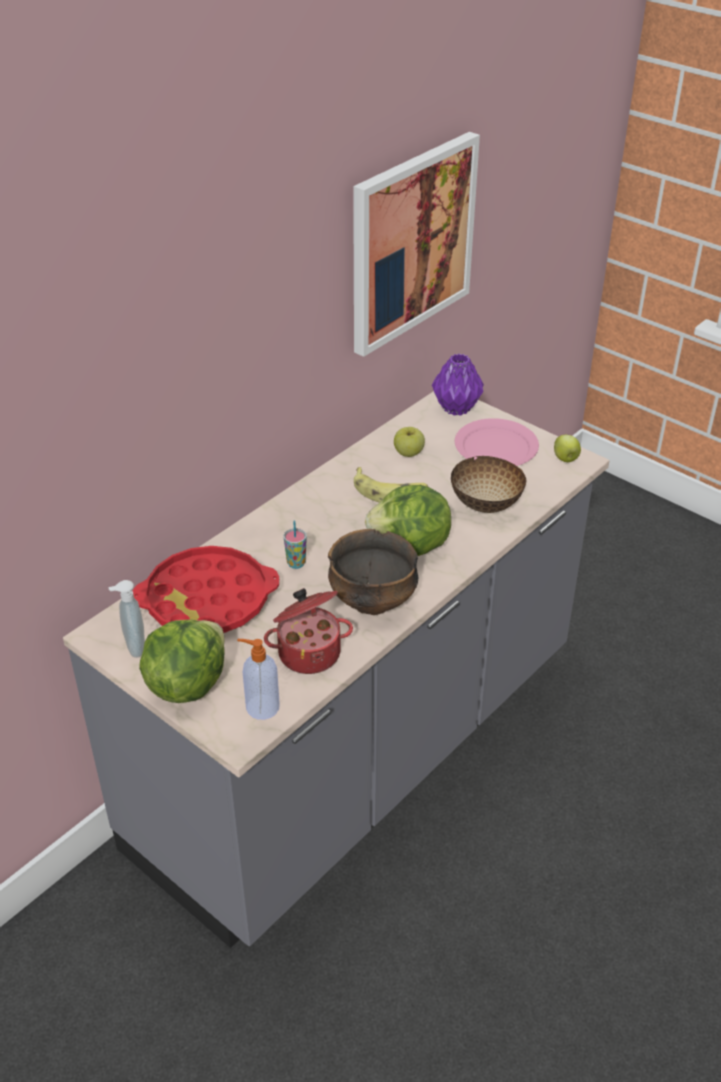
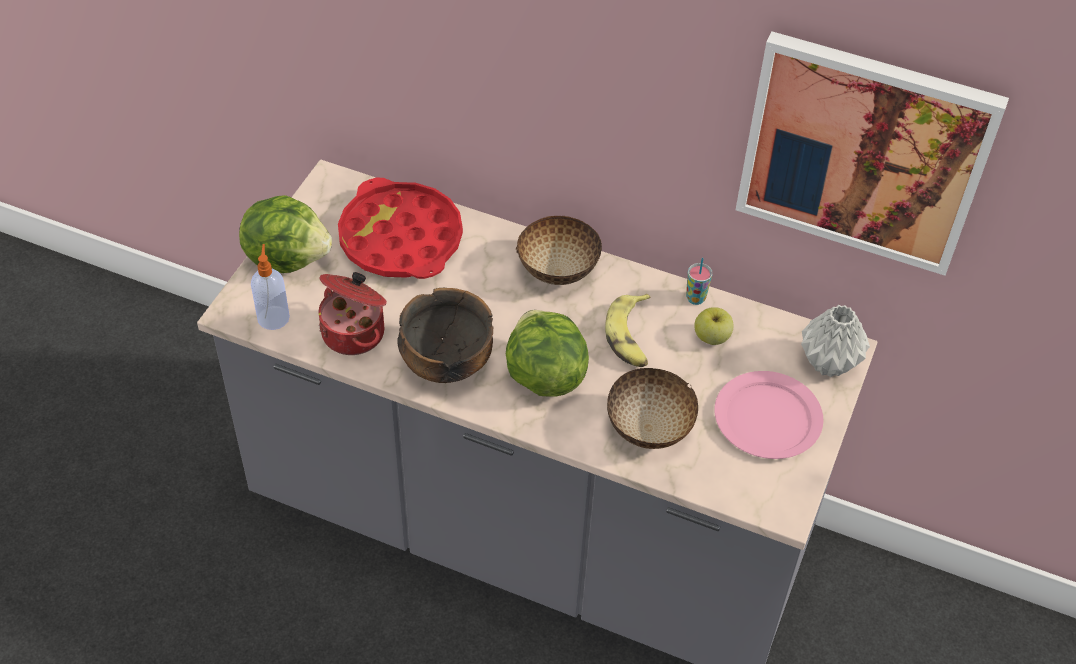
camera: 70 degrees right, 10 degrees up
soap dispenser [109,580,145,658] -> none
cup [284,520,307,569] -> cup moved to [686,258,713,305]
purple vase [432,354,484,416] -> grey vase [801,305,870,377]
apple [554,435,581,462] -> none
none -> bowl [516,216,602,285]

